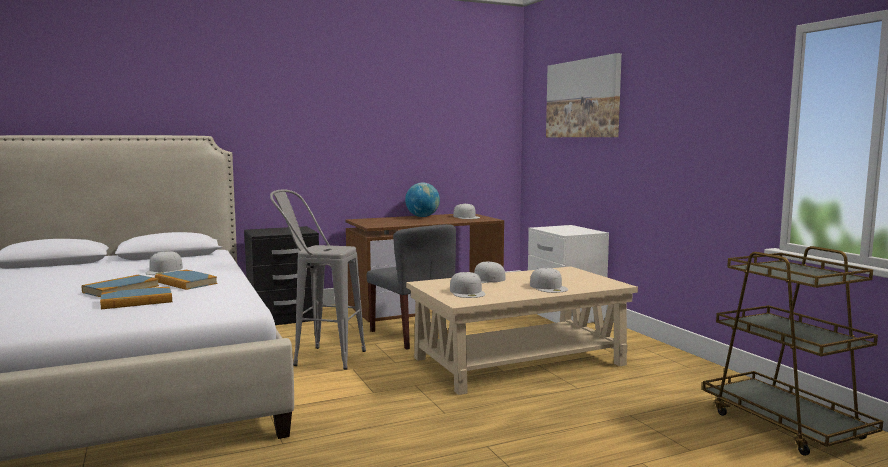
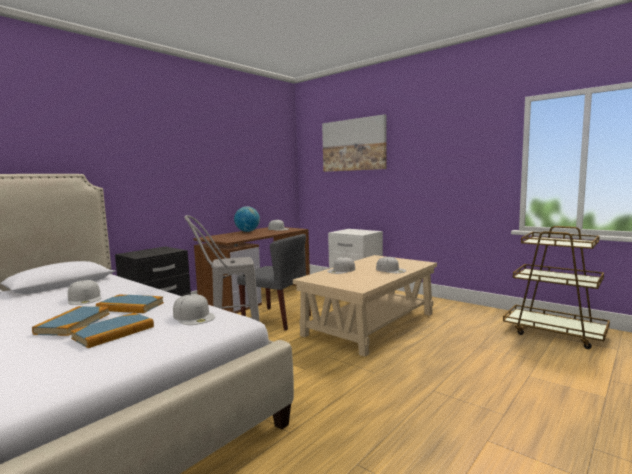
camera: 25 degrees left, 0 degrees up
white cap [450,272,486,298] -> white cap moved to [173,294,215,325]

